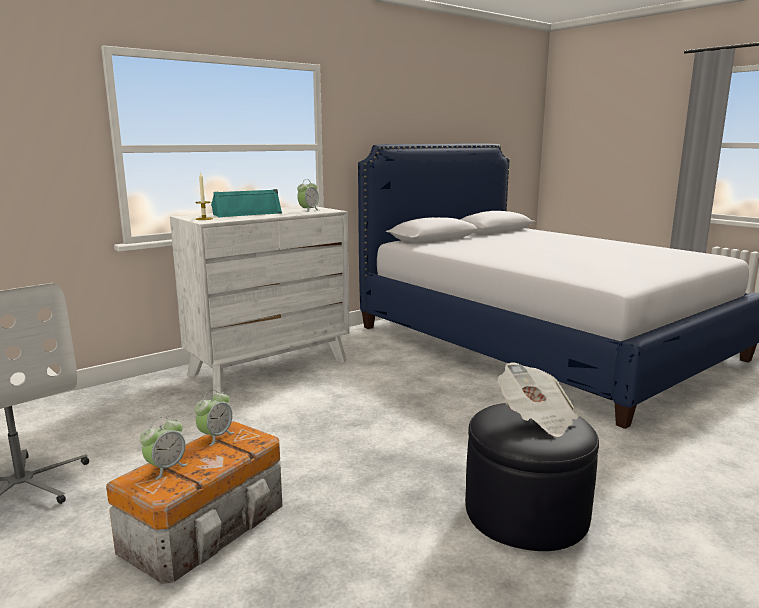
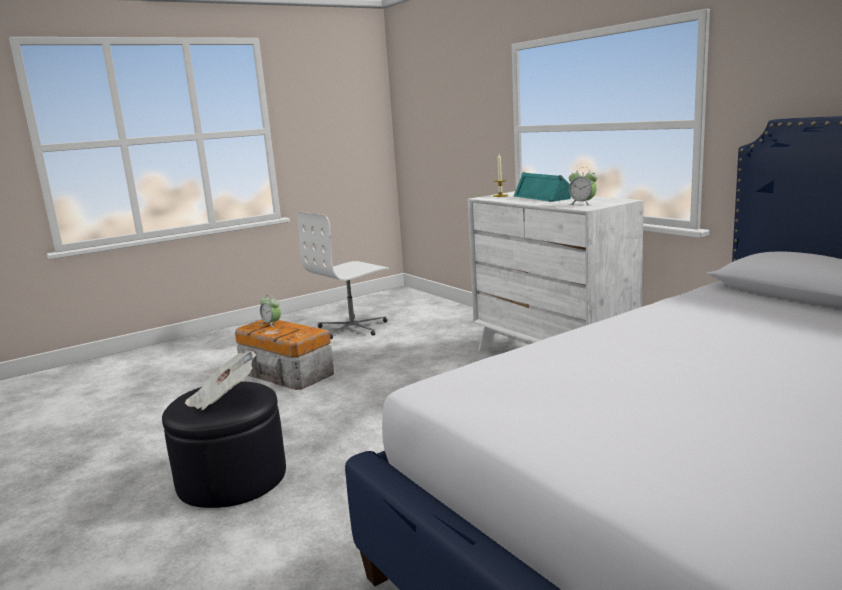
camera: 95 degrees right, 0 degrees up
alarm clock [195,390,234,446] -> none

